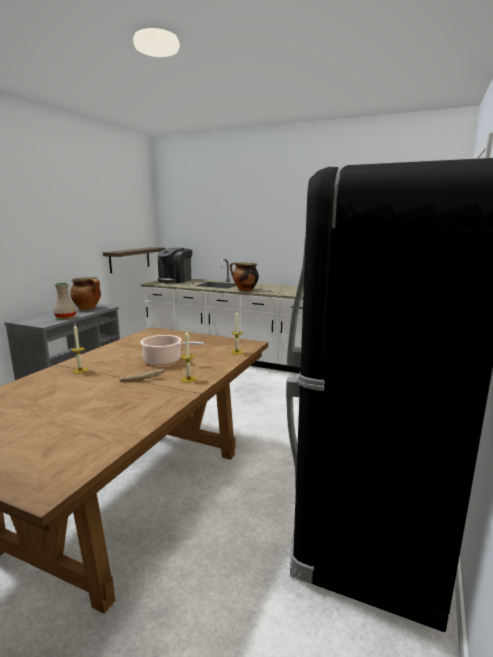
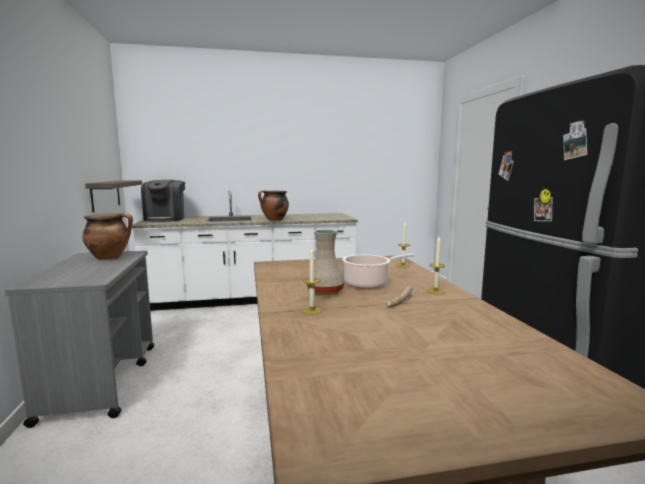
camera: 35 degrees left, 5 degrees down
beige vase [54,283,77,319] -> beige vase moved to [307,230,344,295]

